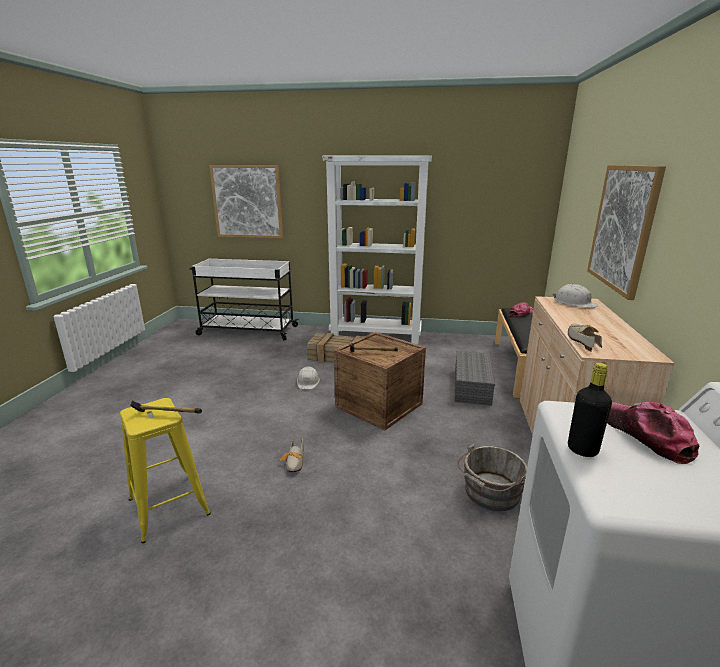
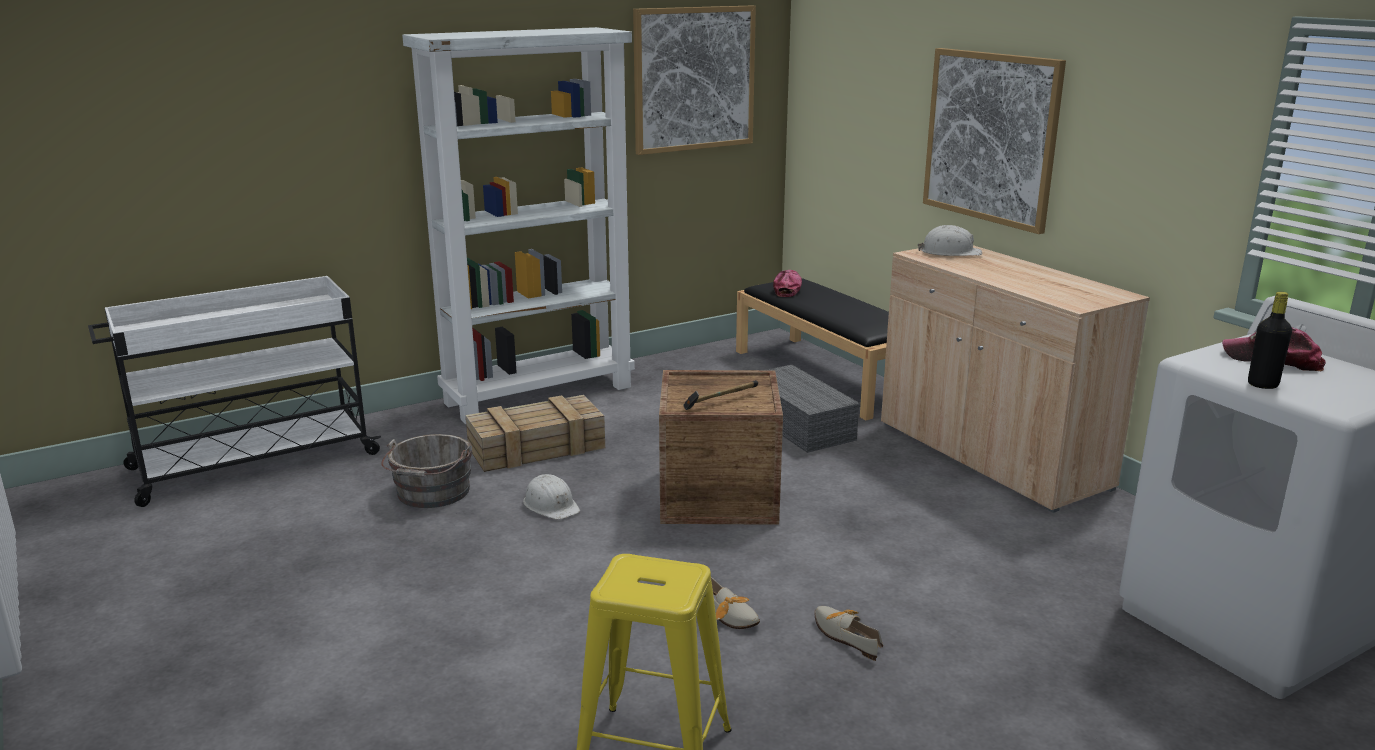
camera: 40 degrees left, 0 degrees up
hammer [130,400,202,414] -> none
picture [209,165,283,238] -> picture moved to [633,6,756,155]
grey bucket [457,444,528,511] -> grey bucket moved to [381,434,472,508]
shoe [568,323,602,352] -> shoe moved to [815,606,883,661]

